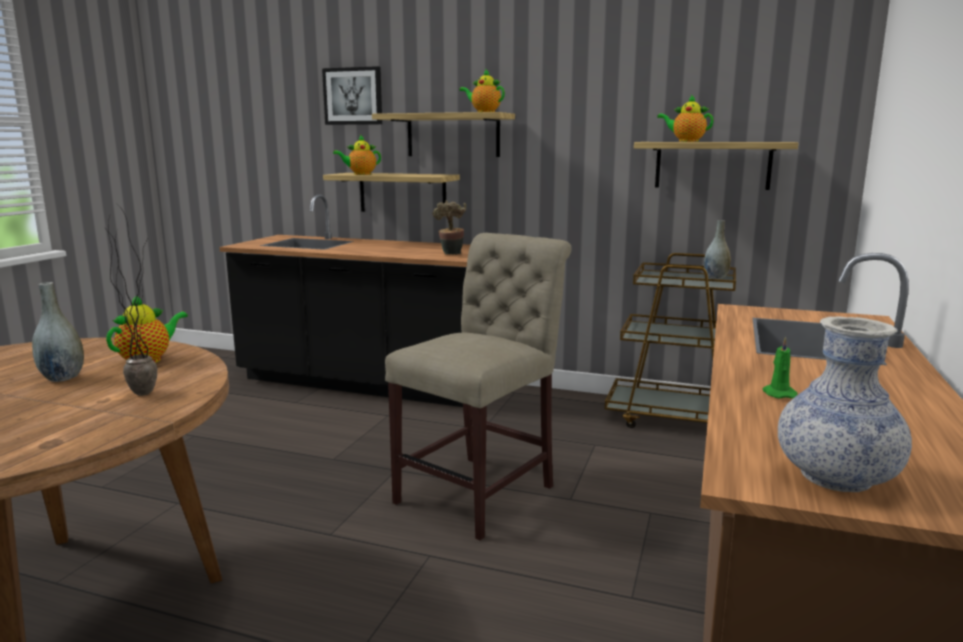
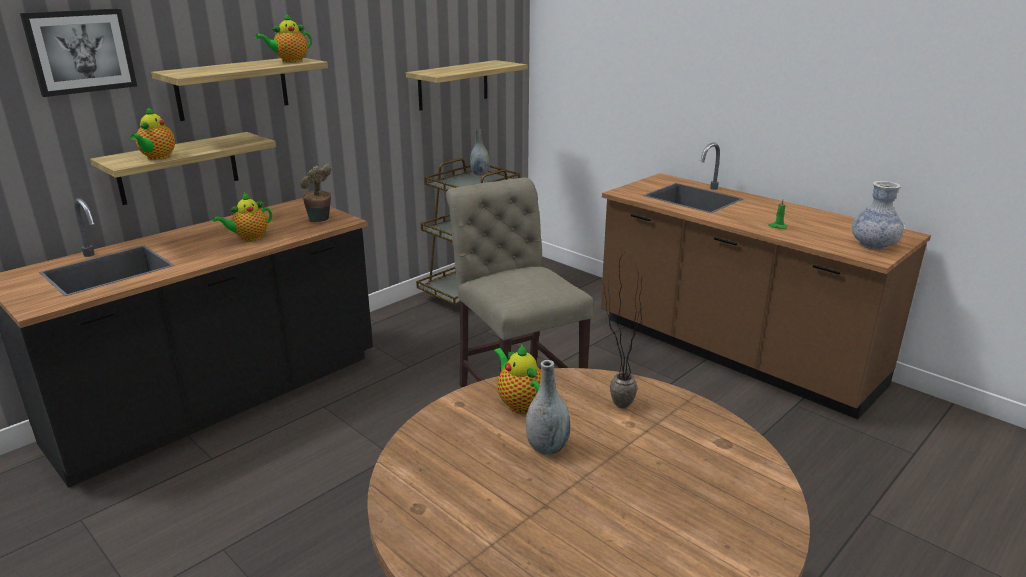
camera: 65 degrees left, 10 degrees up
teapot [657,95,714,142] -> teapot moved to [212,192,272,241]

